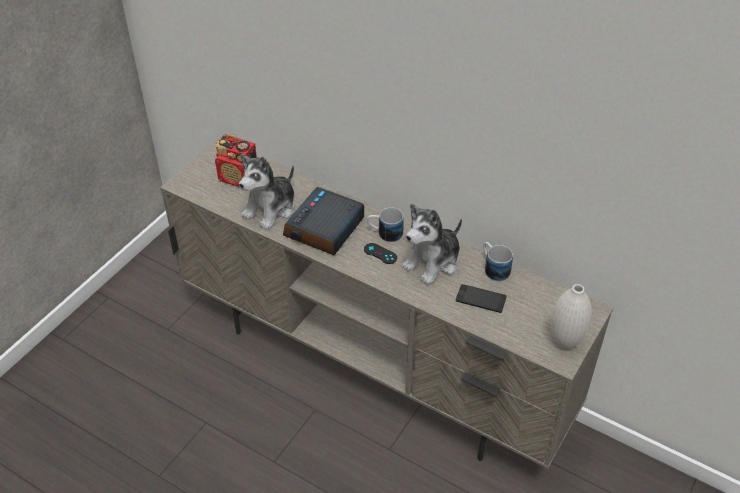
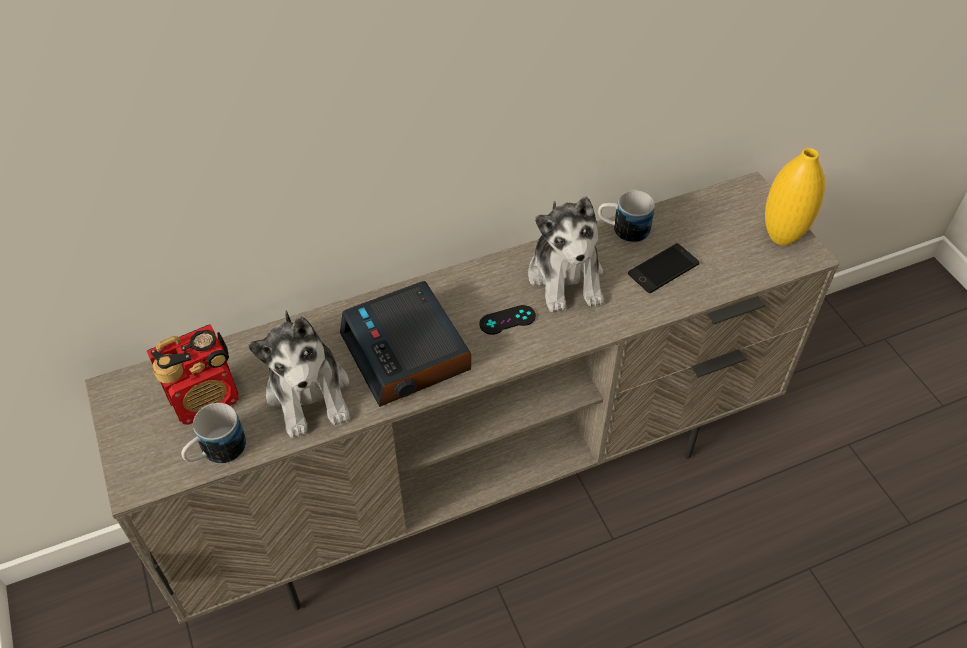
camera: 55 degrees left, 5 degrees up
mug [367,207,404,242] -> mug moved to [181,403,246,464]
white vase [551,284,592,349] -> yellow vase [765,148,825,245]

